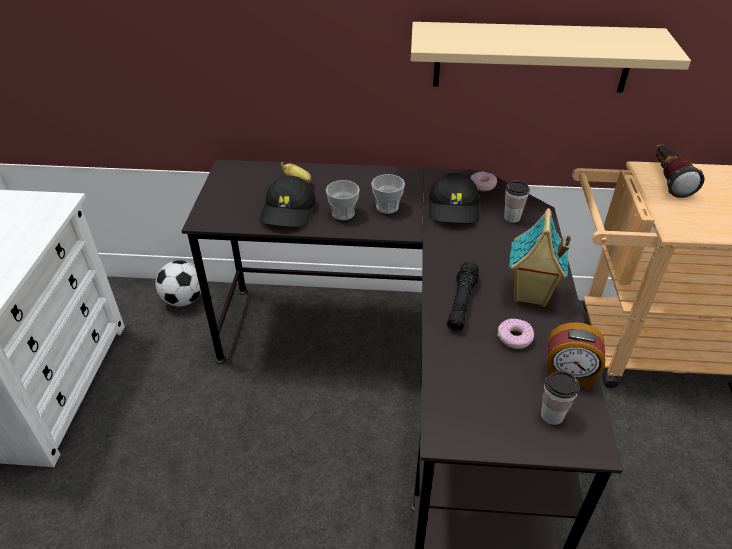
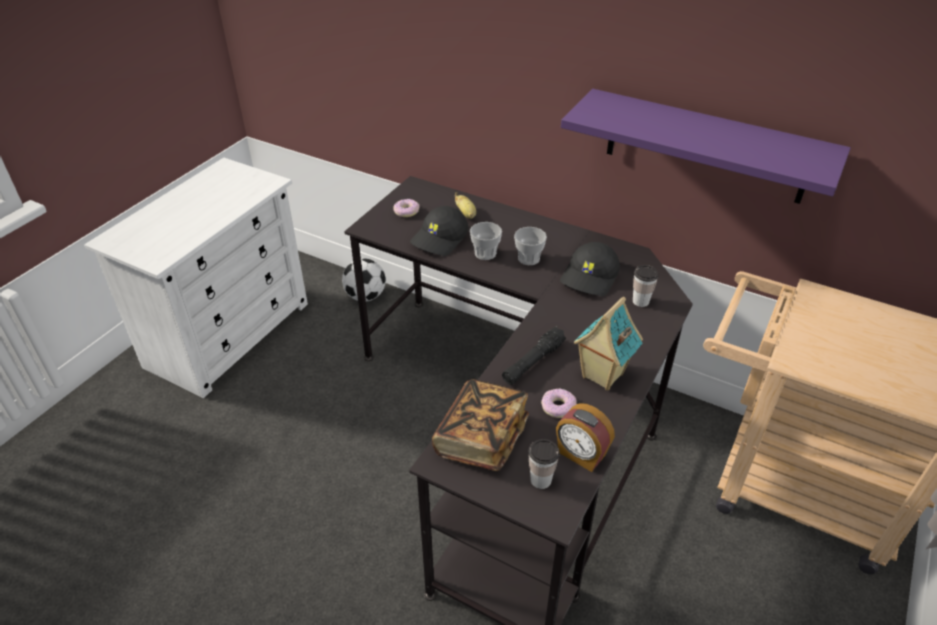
camera: 25 degrees right, 0 degrees up
beige shelf [411,22,691,93] -> purple shelf [561,89,851,204]
donut [470,172,497,191] -> donut moved to [393,199,420,217]
flashlight [655,144,705,198] -> none
none -> book [432,379,529,471]

